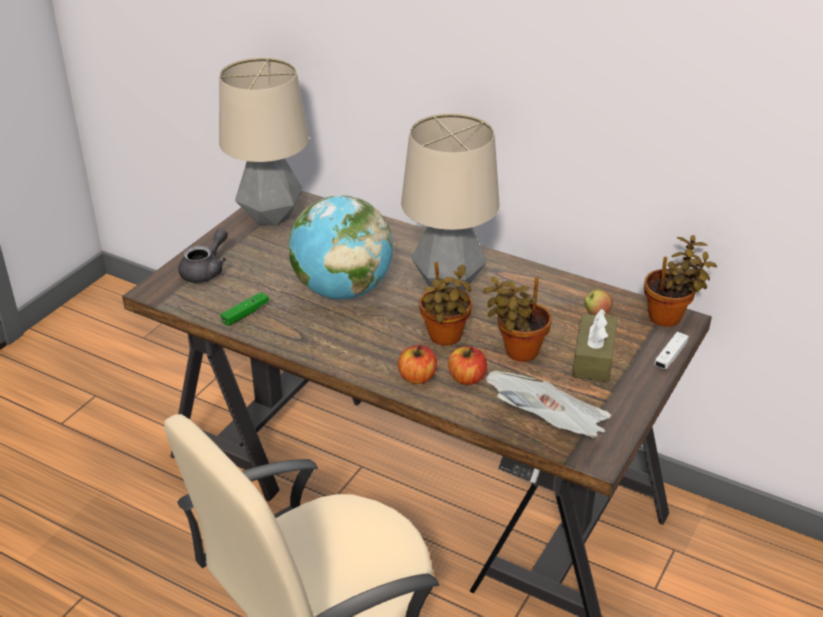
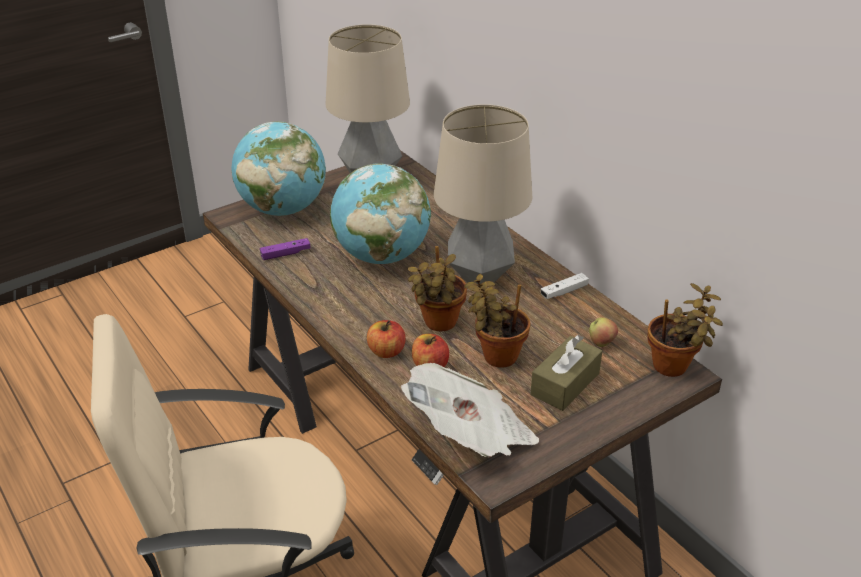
camera: 25 degrees right, 0 degrees up
grey teapot [179,228,228,283] -> globe [232,121,326,216]
green game controller [221,292,269,326] -> purple game controller [260,238,311,260]
white game controller [654,332,689,369] -> white game controller moved to [540,273,589,299]

